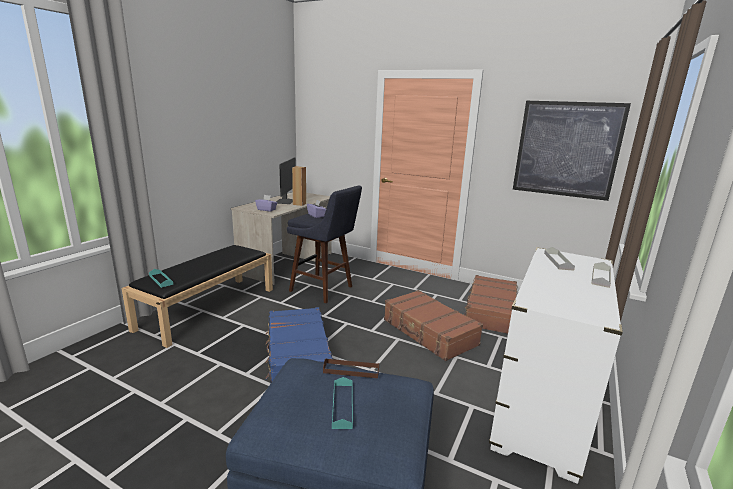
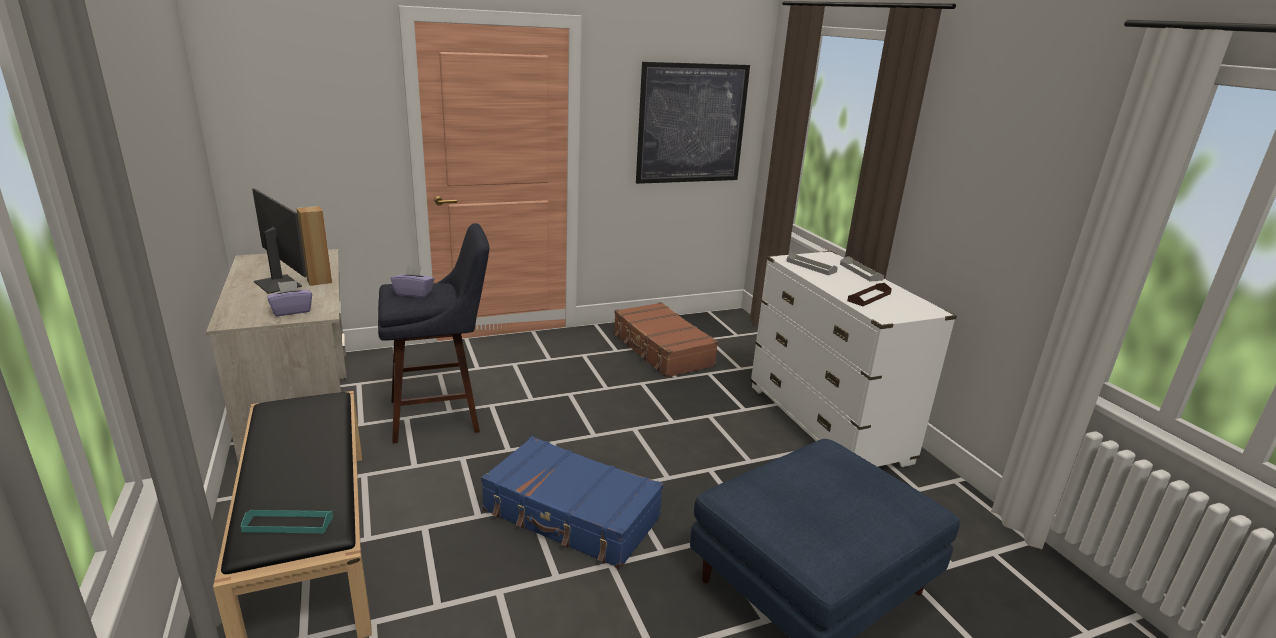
camera: 50 degrees left, 5 degrees up
brown tray [323,358,379,378] -> brown tray moved to [847,283,892,306]
turquoise tray [332,377,353,429] -> none
brown suitcase [384,290,483,361] -> none

